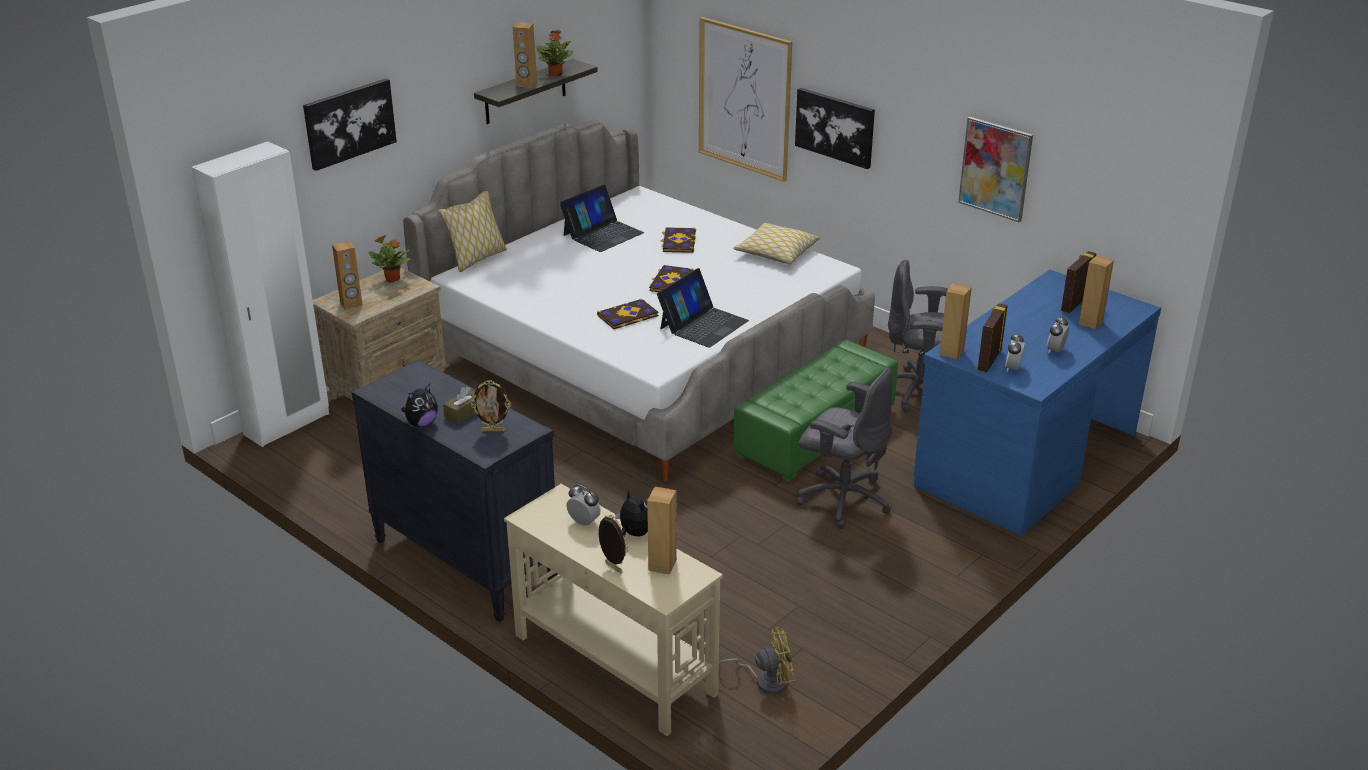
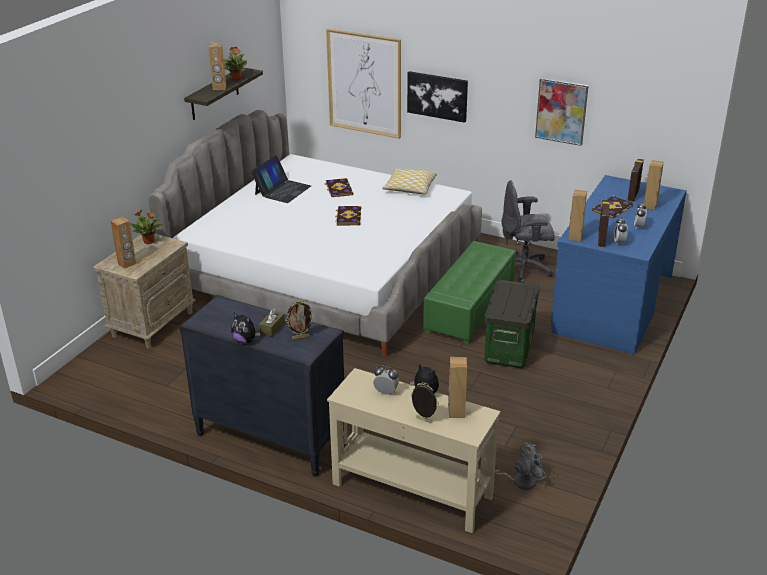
camera: 15 degrees left, 0 degrees up
white wardrobe [191,141,329,447] -> none
picture [303,79,397,171] -> none
plush toy [401,384,438,427] -> plush toy turned 90 degrees clockwise [231,313,260,343]
pillow [438,191,507,272] -> none
book [597,299,659,329] -> book moved to [592,196,633,219]
laptop [657,268,749,348] -> none
yellow fan [719,627,795,695] -> grey fan [495,442,546,490]
grey office chair [796,368,892,529] -> storage box [484,280,540,368]

